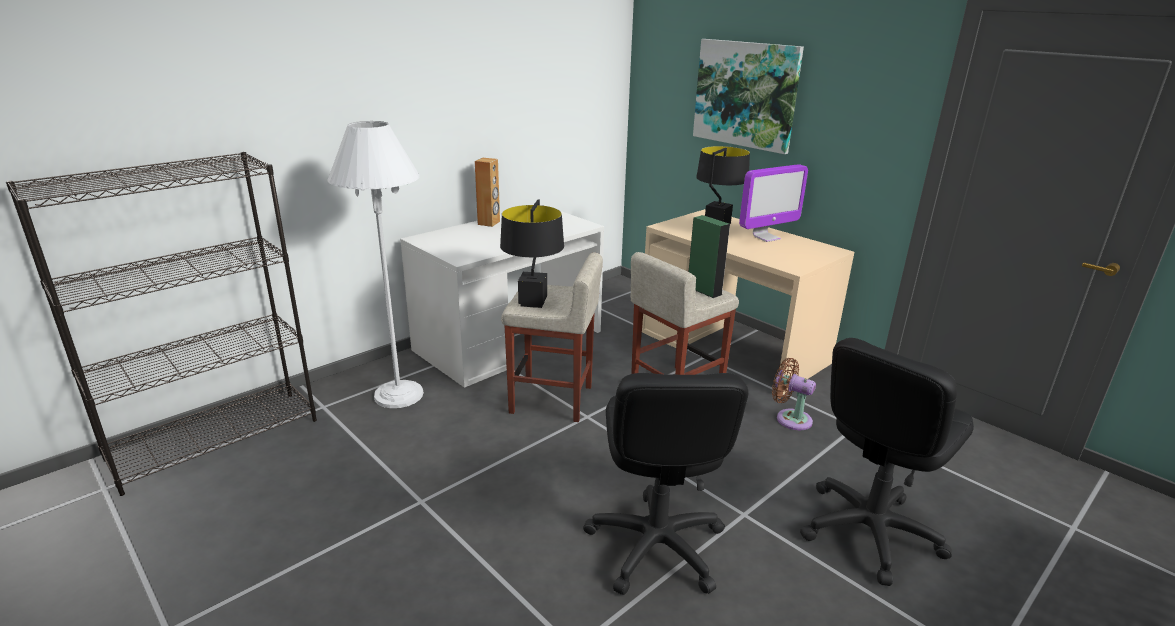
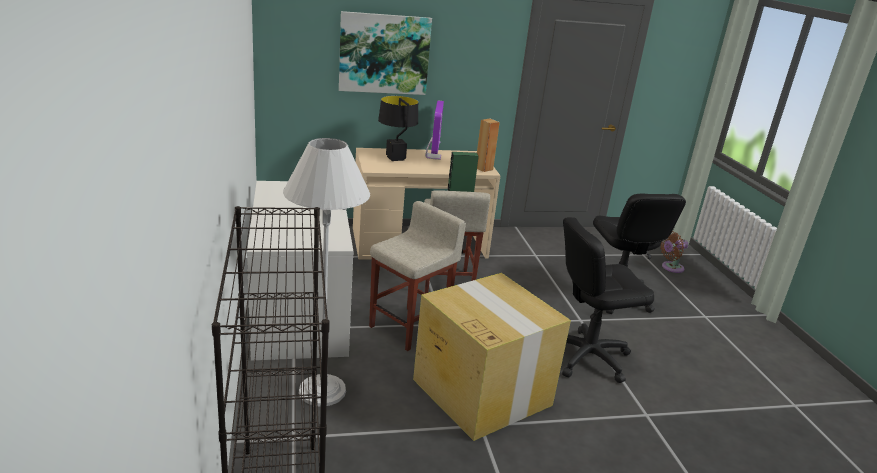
camera: 60 degrees left, 0 degrees up
brown speaker [475,158,500,227] -> brown speaker moved to [477,119,500,172]
black table lamp [500,200,564,308] -> none
black office chair [583,373,748,595] -> black office chair turned 135 degrees clockwise [562,217,654,383]
brown fan [772,358,816,430] -> brown fan moved to [660,231,689,273]
none -> cardboard box [413,273,571,441]

